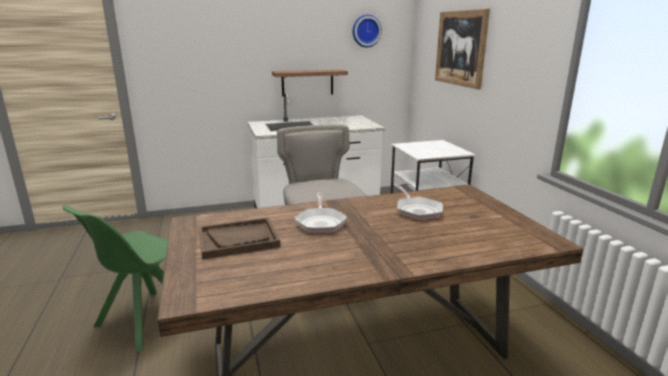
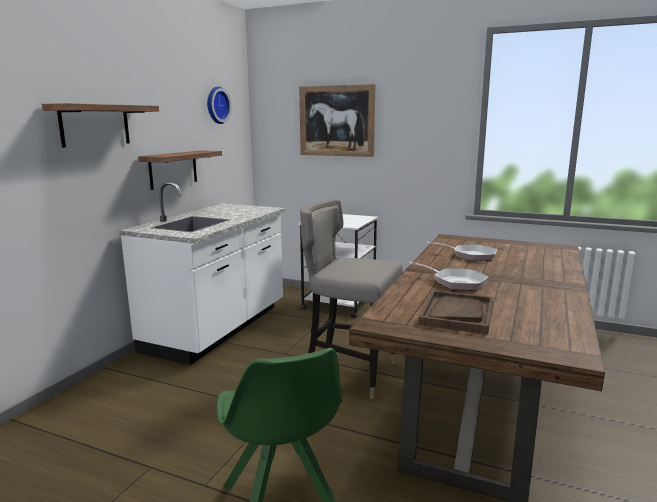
camera: 50 degrees left, 5 degrees down
none -> shelf [42,103,159,148]

